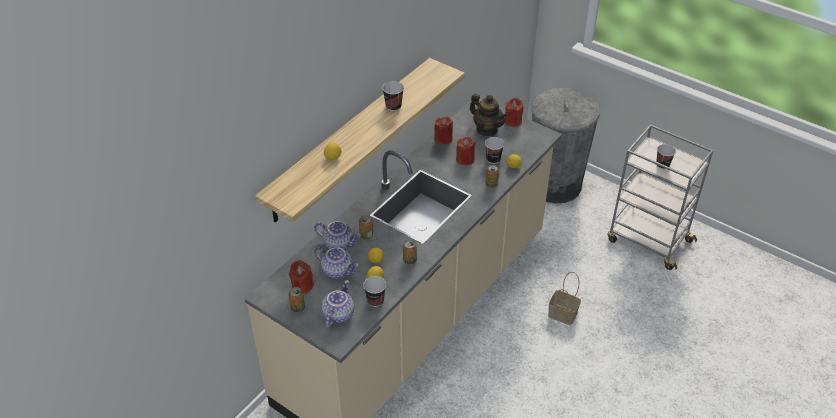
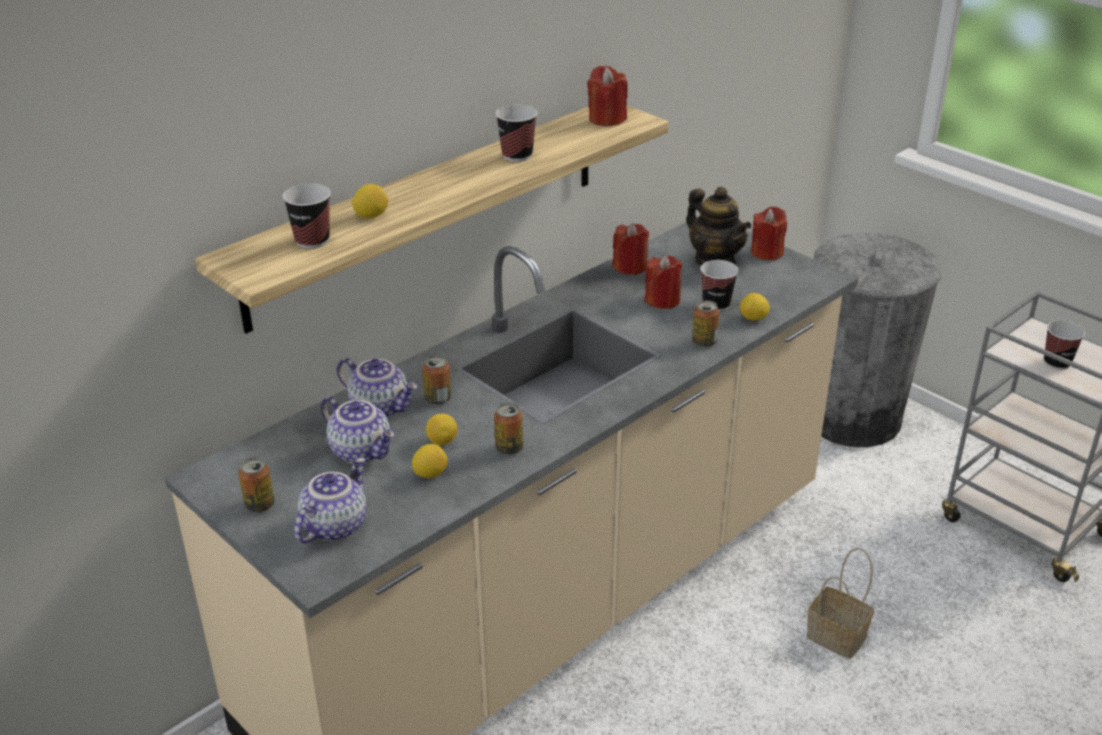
camera: 10 degrees right, 10 degrees down
red candle [289,260,314,294] -> red candle moved to [587,66,628,126]
cup [363,276,386,307] -> cup moved to [282,184,331,249]

